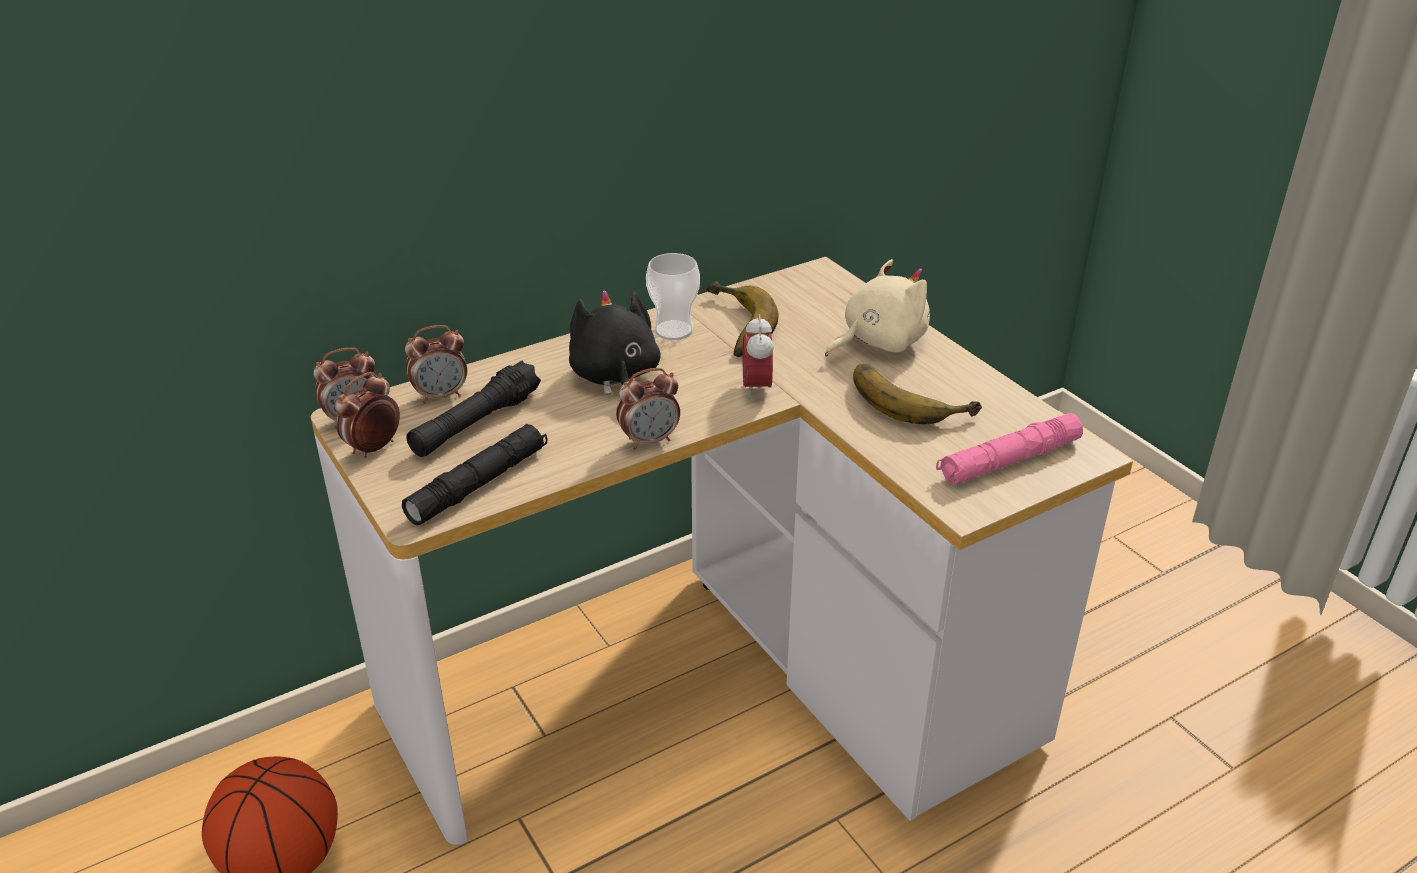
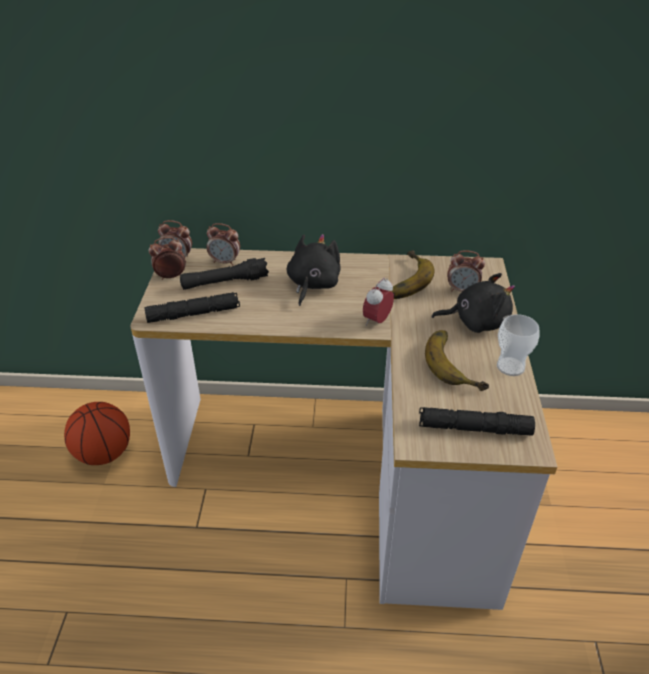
camera: 35 degrees right, 5 degrees up
alarm clock [616,368,680,450] -> alarm clock moved to [447,250,485,292]
cup [646,253,700,340] -> cup moved to [497,314,540,376]
beige plush toy [825,259,930,357] -> black plush toy [432,273,515,333]
pink flashlight [936,413,1083,484] -> black flashlight [419,407,535,436]

